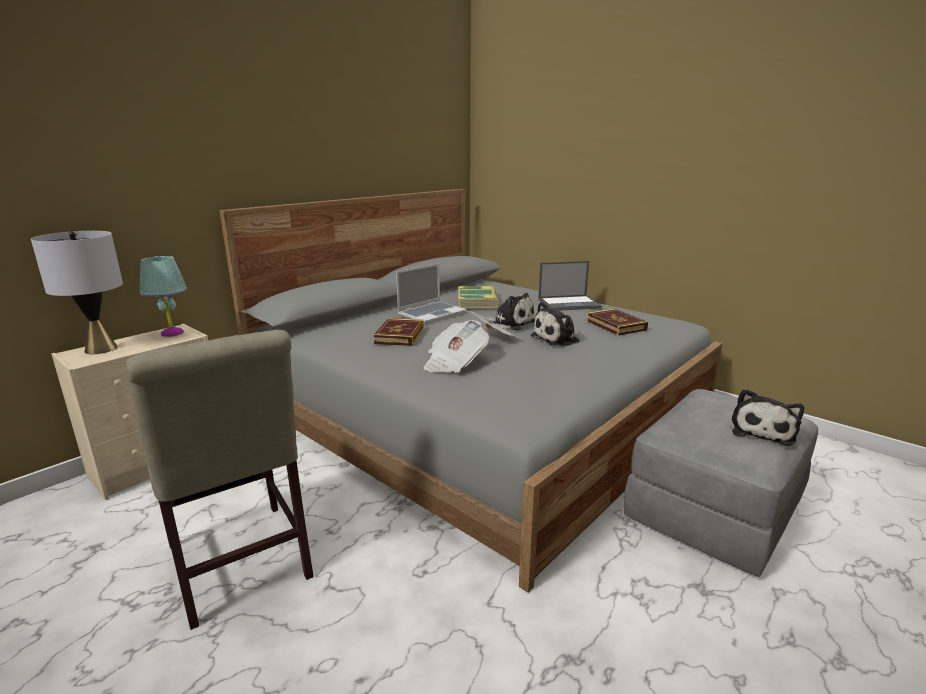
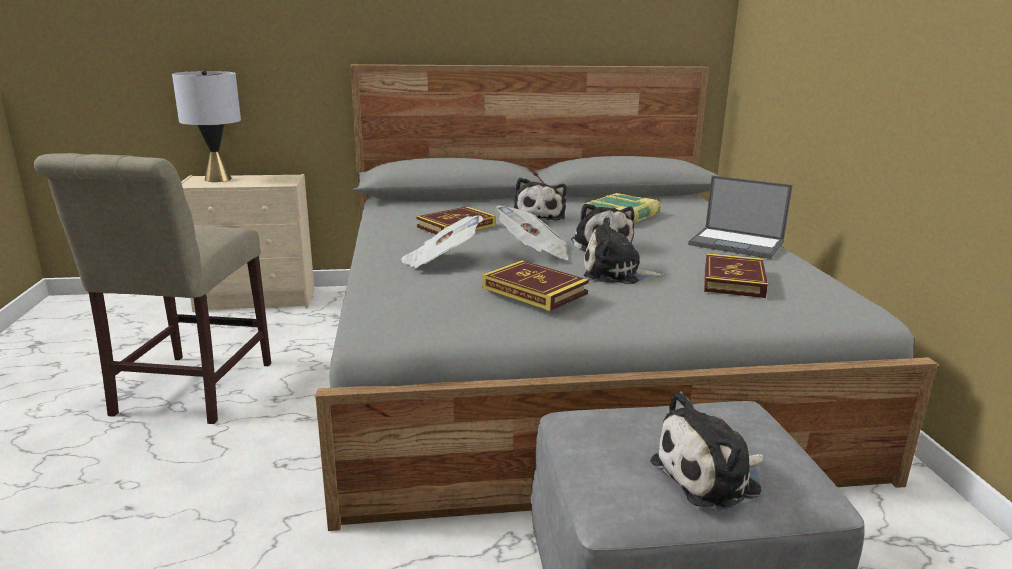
camera: 40 degrees right, 0 degrees up
turquoise table lamp [140,256,187,337] -> none
laptop [396,263,466,324] -> plush toy [514,178,567,221]
none -> book [483,260,589,311]

